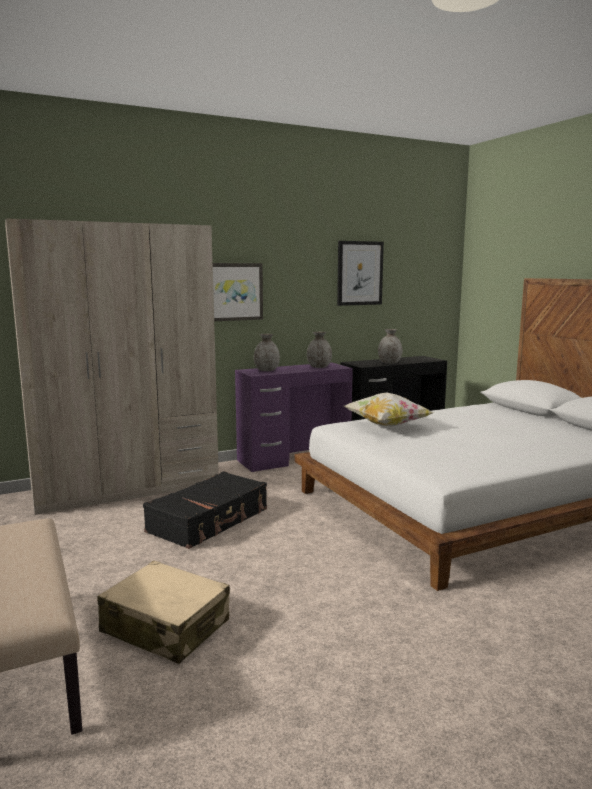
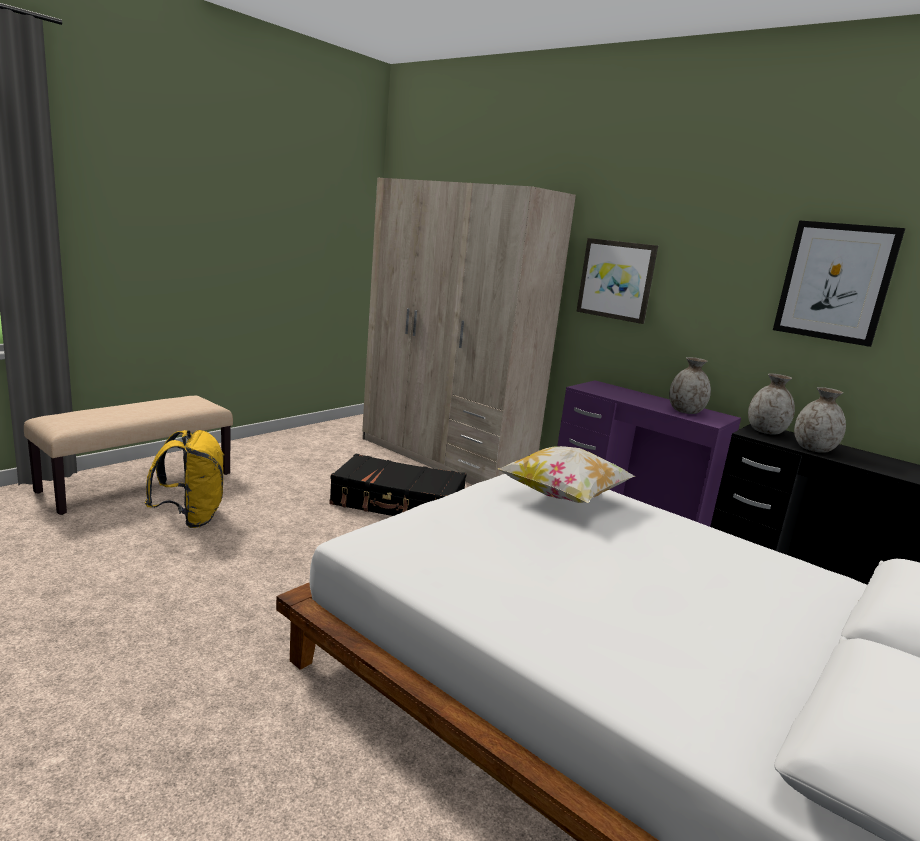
camera: 65 degrees right, 5 degrees up
beige suitcase [97,560,230,664] -> yellow backpack [145,430,224,528]
grey vase [254,334,280,371] -> grey vase moved to [748,374,795,435]

